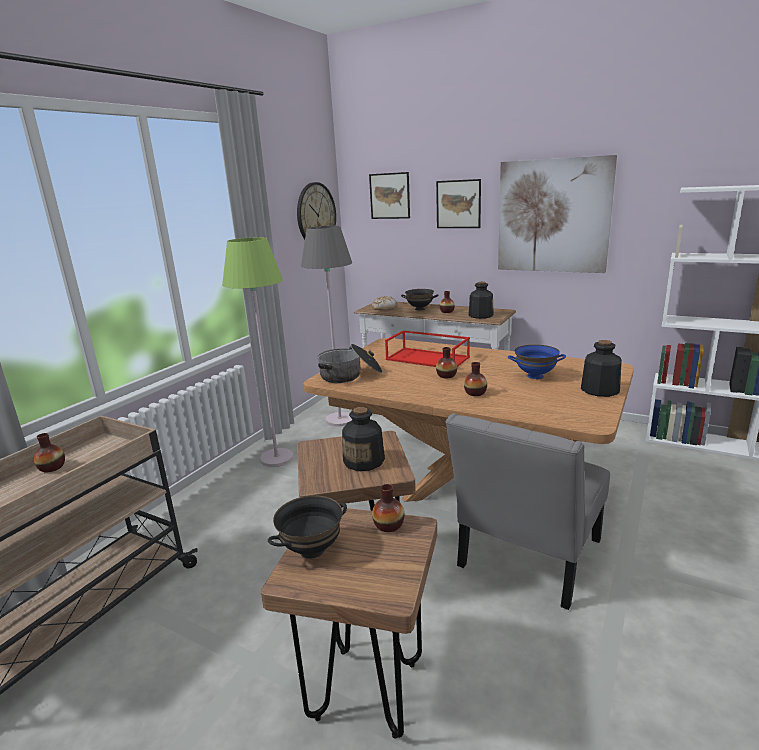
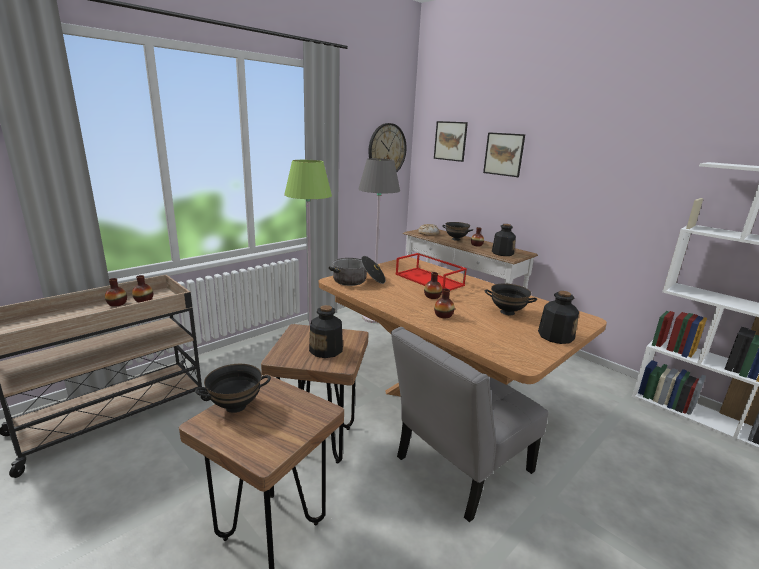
camera: 15 degrees right, 0 degrees up
vase [372,484,404,532] -> vase moved to [132,275,153,303]
picture [498,155,617,273] -> none
blue bowl [508,345,566,379] -> black bowl [485,283,537,315]

